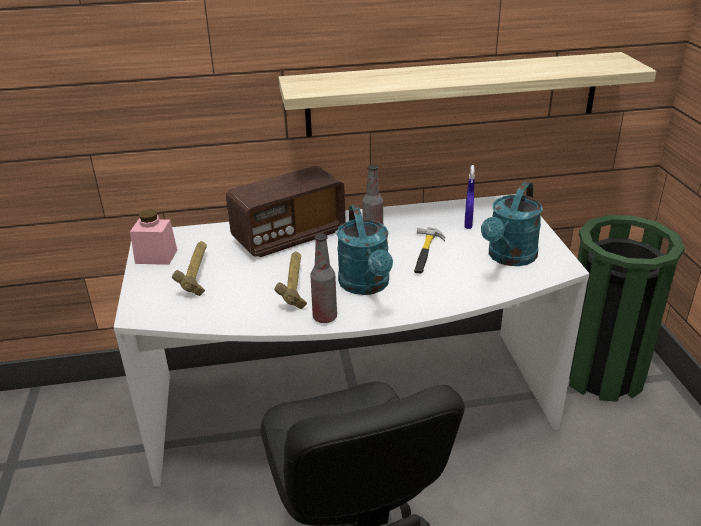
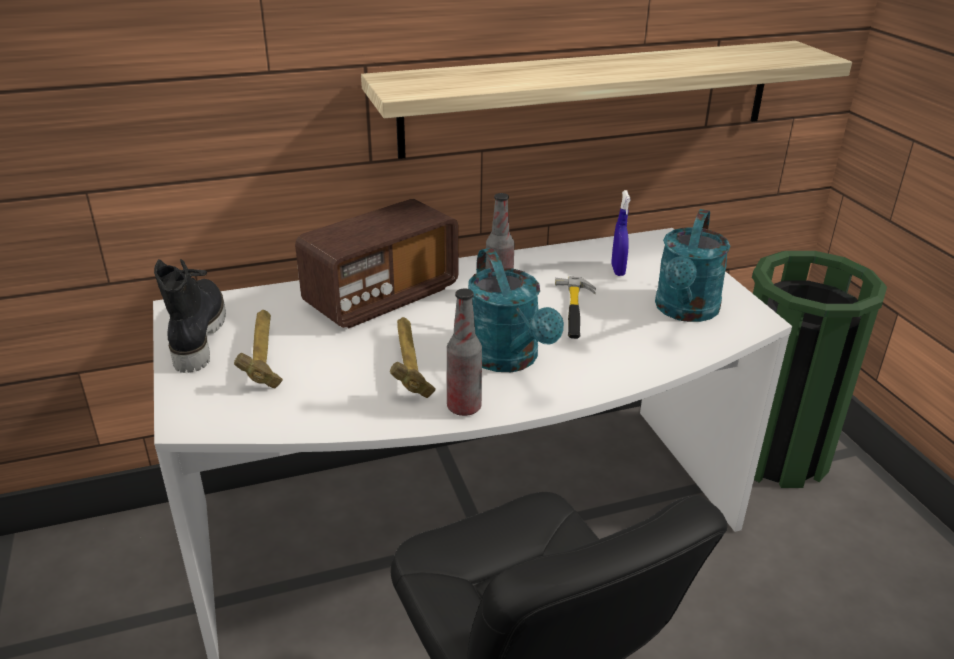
camera: 10 degrees left, 0 degrees up
pink jar [130,209,177,265] -> black boot [154,259,226,373]

